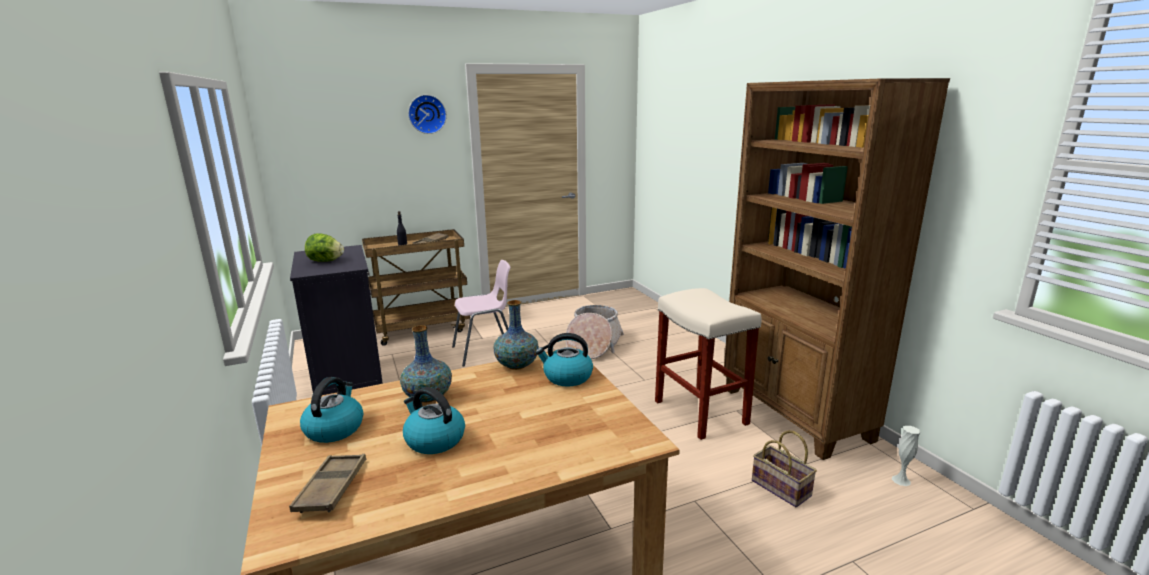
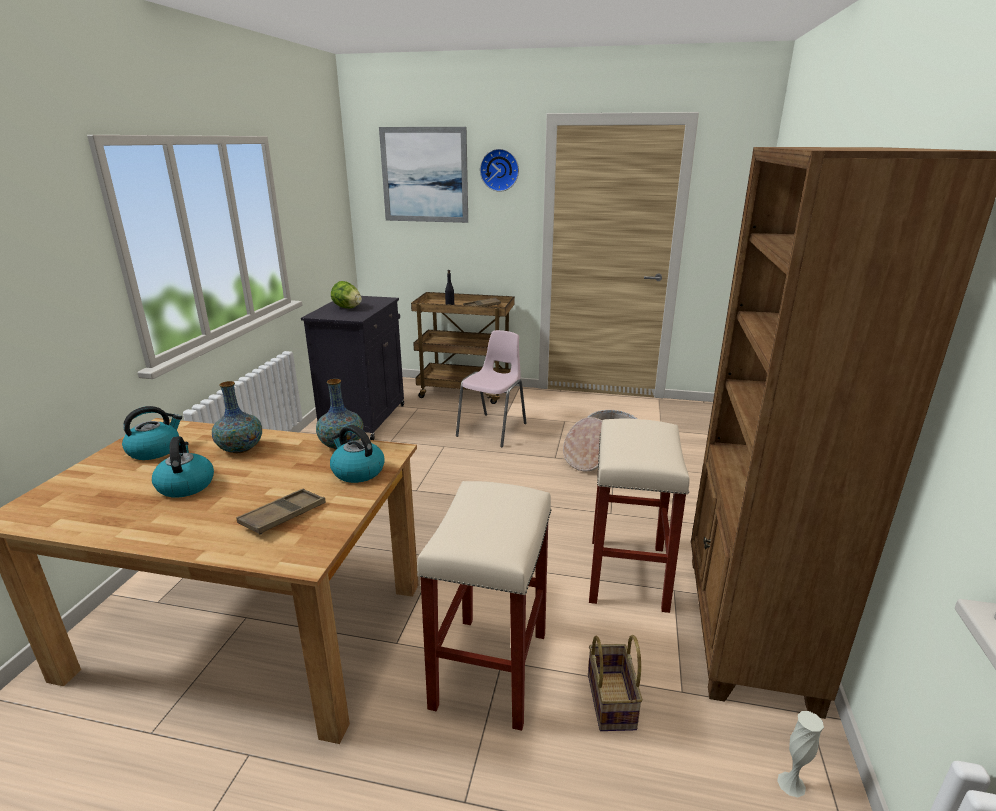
camera: 35 degrees right, 5 degrees up
brown tray [289,454,366,513] -> brown tray moved to [236,488,326,535]
pink chair [452,260,510,367] -> pink chair turned 75 degrees counterclockwise [456,330,526,447]
none -> picture [379,127,468,223]
none -> beige stool [417,481,552,731]

